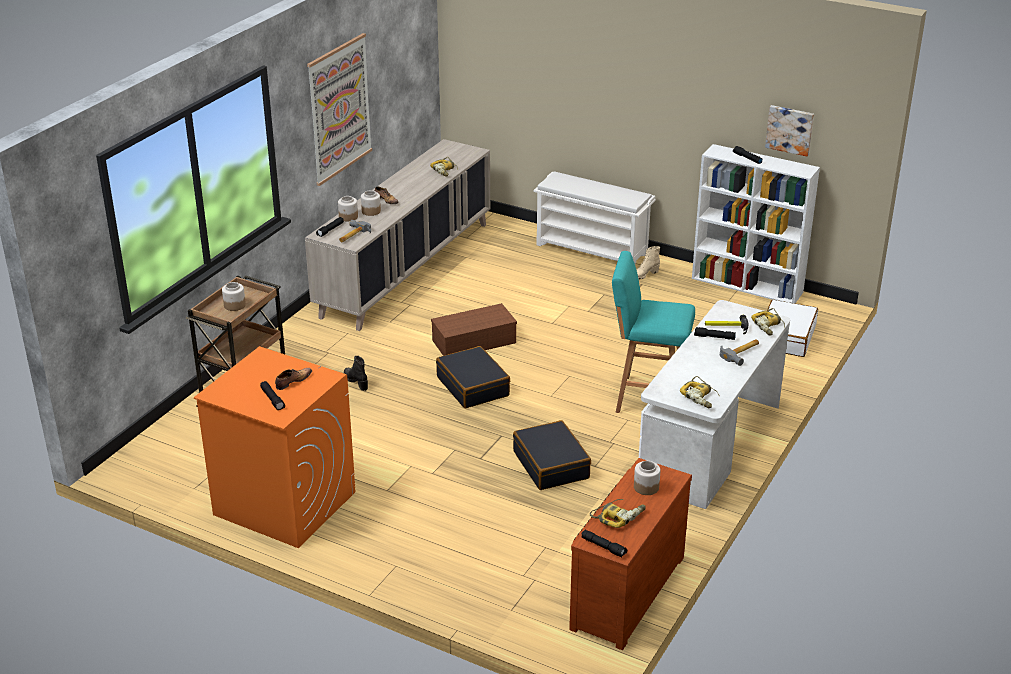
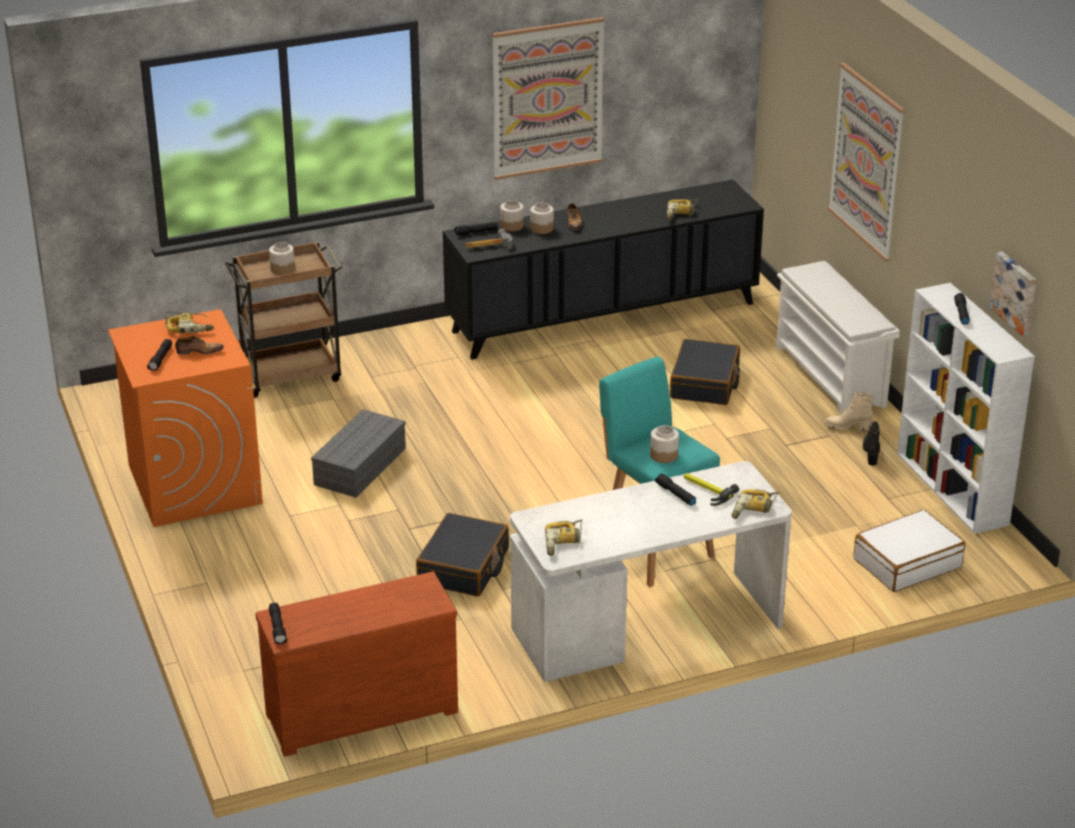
camera: 40 degrees right, 0 degrees up
beige cabinet [305,139,491,331] -> black cabinet [443,180,764,360]
black boot [344,356,368,391] -> black boot moved to [863,421,880,466]
brown storage box [431,303,517,356] -> none
black suitcase [436,346,510,408] -> black suitcase moved to [670,339,740,405]
power drill [590,499,646,528] -> power drill moved to [164,311,214,334]
jar [634,461,660,495] -> jar moved to [650,425,679,463]
hammer [720,339,759,366] -> none
none -> grey storage box [311,409,406,498]
none -> picture [828,62,905,262]

